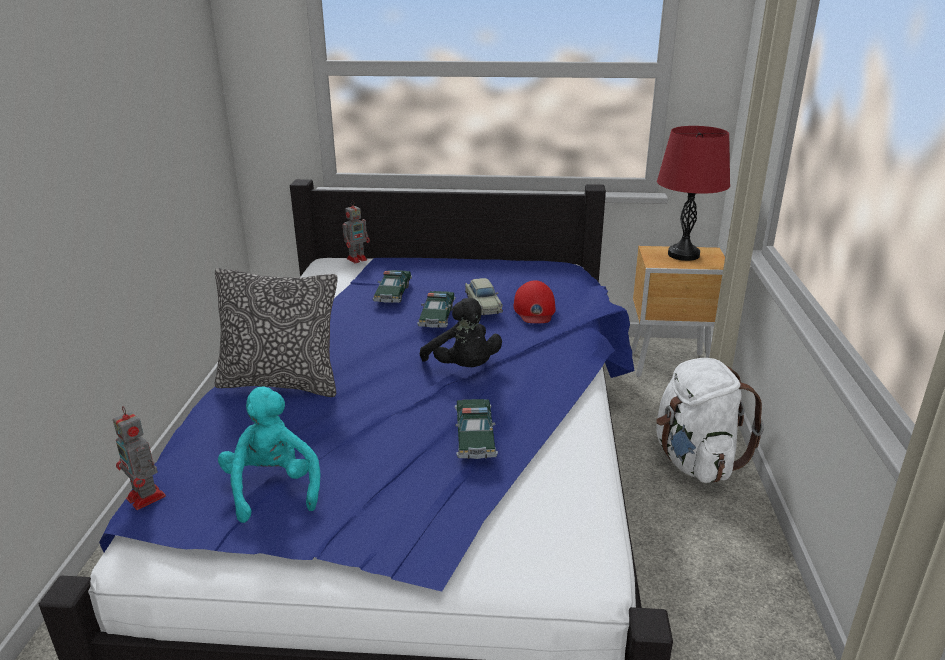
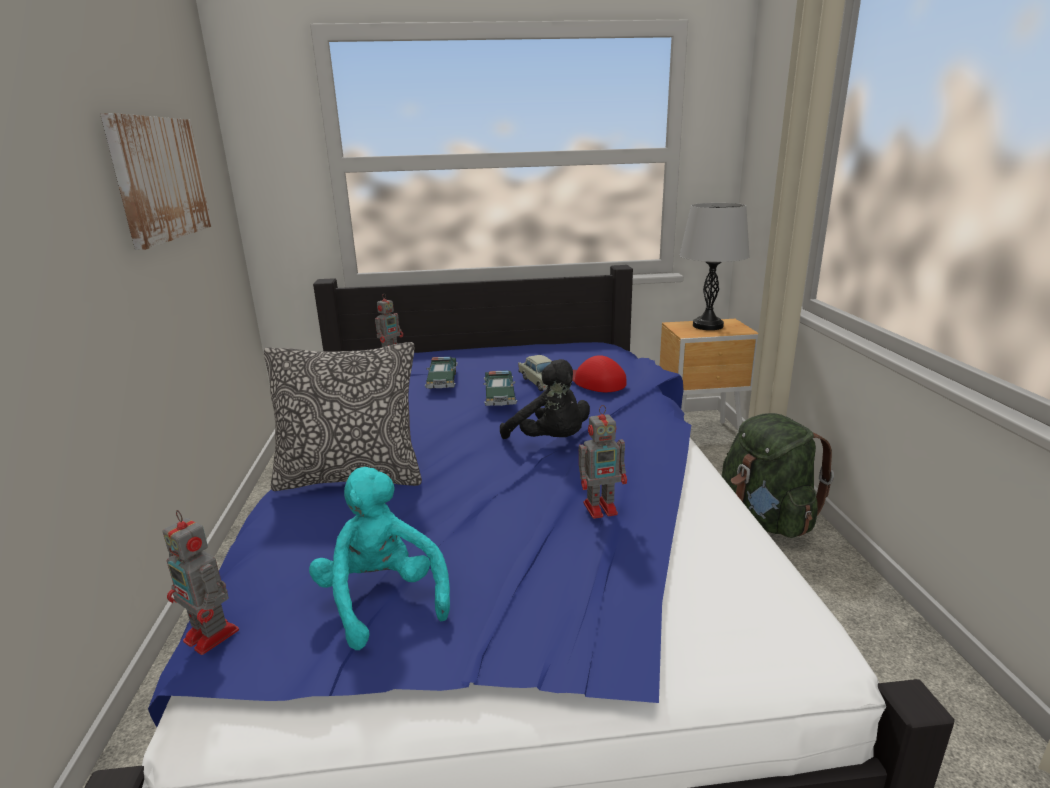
camera: 10 degrees left, 5 degrees down
toy car [455,399,498,459] -> toy robot [579,405,627,519]
red cap [514,280,556,323] -> red cap turned 150 degrees clockwise [572,355,626,392]
white backpack [656,358,764,483] -> green backpack [722,413,834,538]
red table lamp [657,126,730,261] -> grey table lamp [679,203,750,330]
none -> picture [100,113,212,250]

